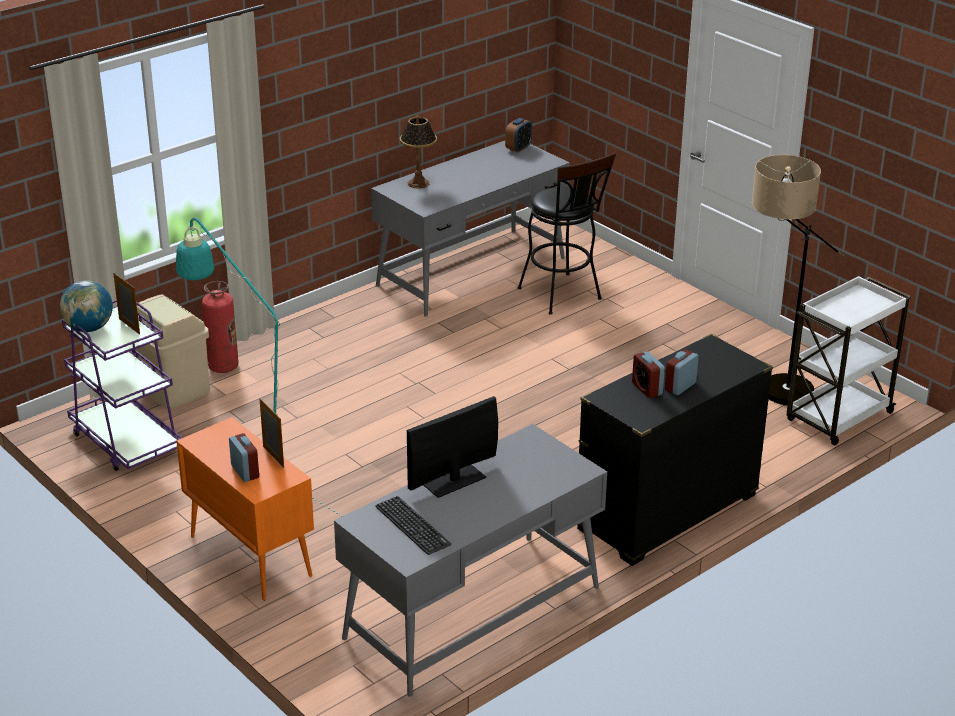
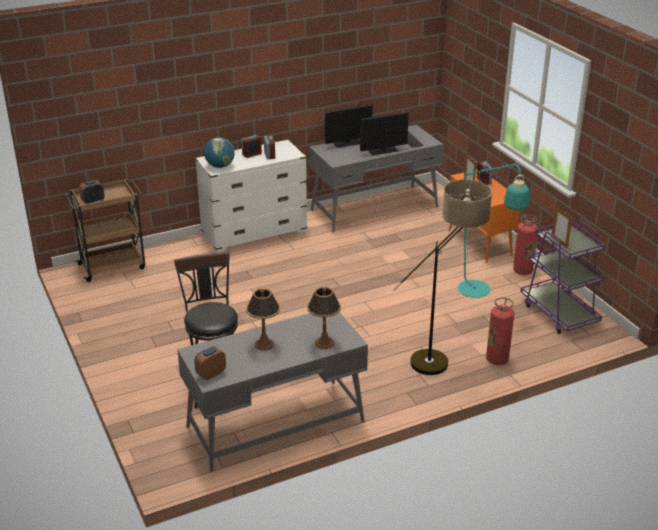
camera: 165 degrees left, 0 degrees up
globe [60,280,113,332] -> globe moved to [204,137,235,168]
beige trash can [135,295,210,409] -> none
black dresser [577,334,773,566] -> white dresser [195,139,307,253]
floor lamp [752,155,845,405] -> floor lamp moved to [393,179,492,375]
white cart [786,275,911,445] -> brown cart [65,179,146,282]
none -> alarm clock [79,180,105,204]
none -> table lamp [246,289,280,351]
none -> monitor [325,105,373,148]
none -> fire extinguisher [513,215,538,275]

